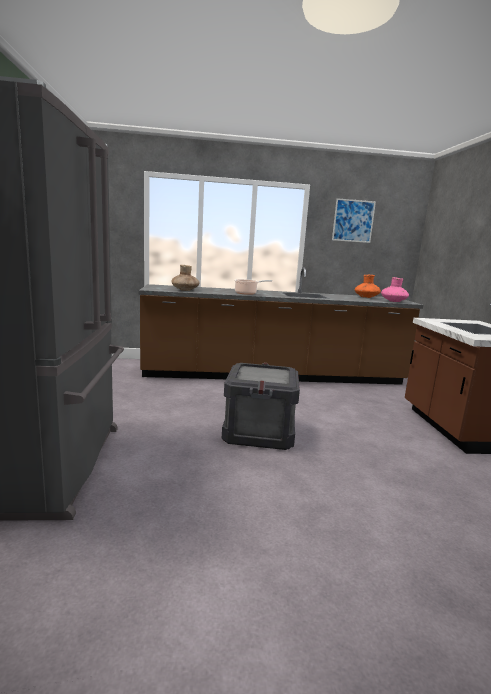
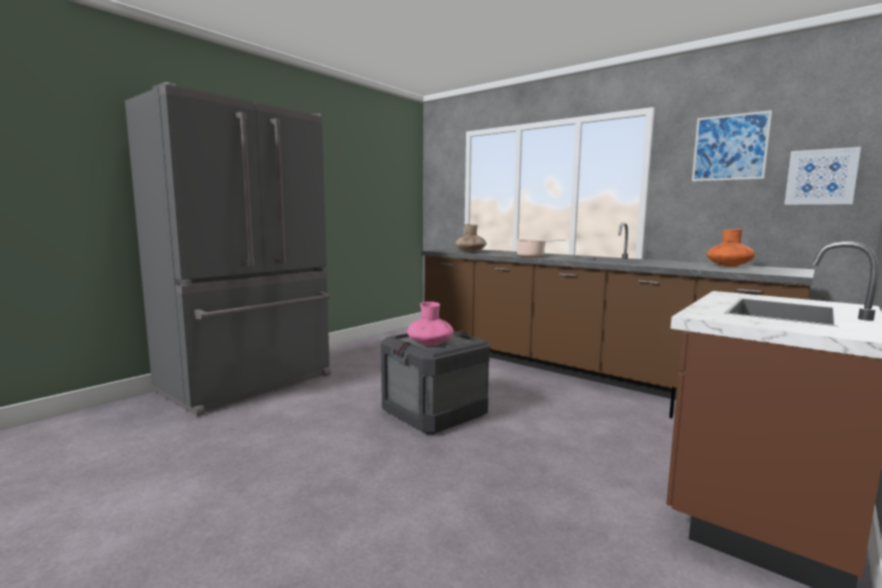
camera: 45 degrees right, 5 degrees down
pink vase [381,277,409,302] -> pink vase moved to [407,302,454,346]
none -> picture [784,147,861,205]

